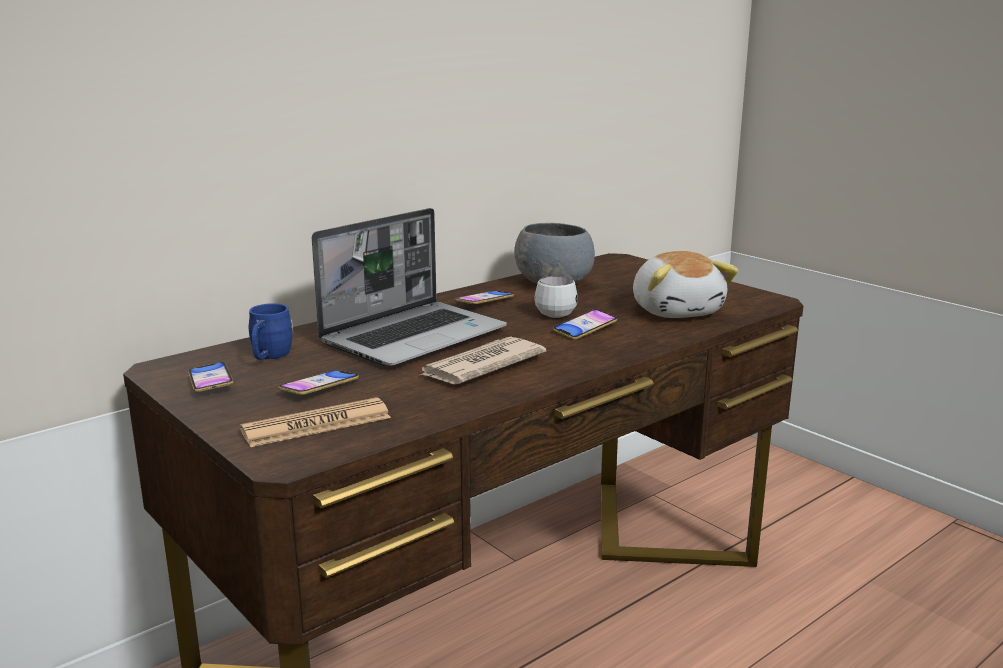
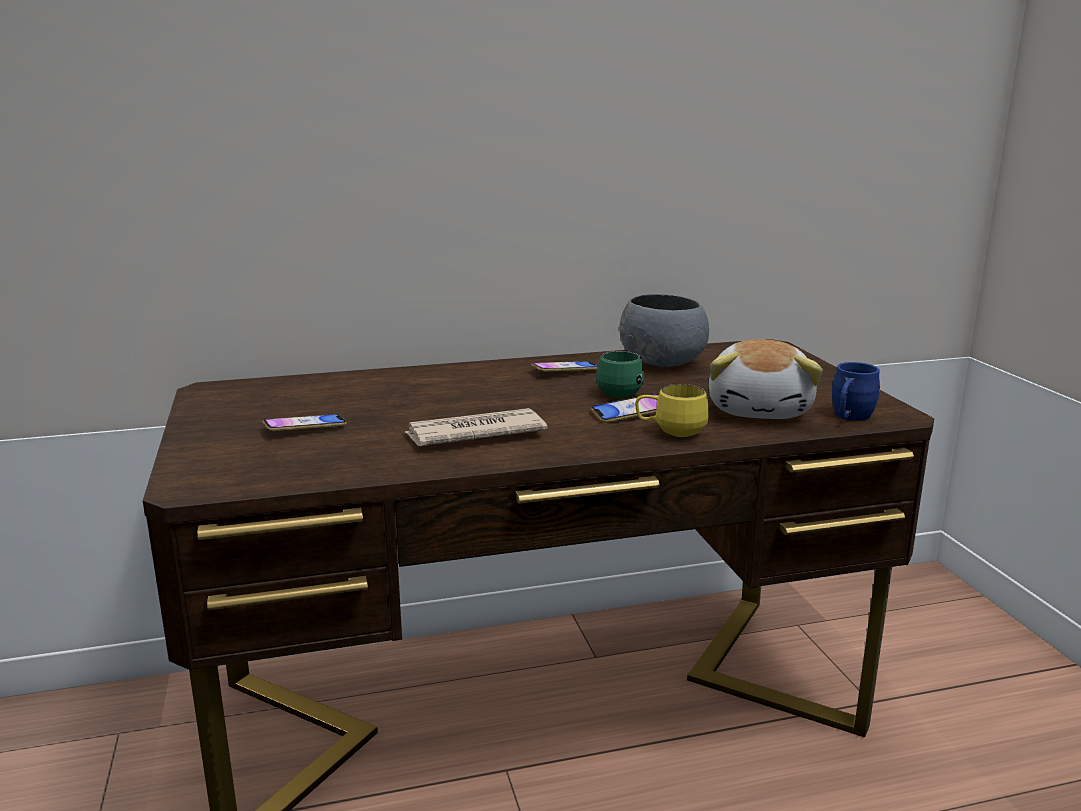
camera: 25 degrees right, 0 degrees up
phone [188,362,234,392] -> none
newspaper [240,398,391,447] -> none
blue mug [248,303,293,360] -> blue mug moved to [832,362,880,421]
laptop [312,208,507,367] -> none
white mug [534,276,578,318] -> green mug [596,351,644,398]
none -> yellow mug [635,384,709,437]

